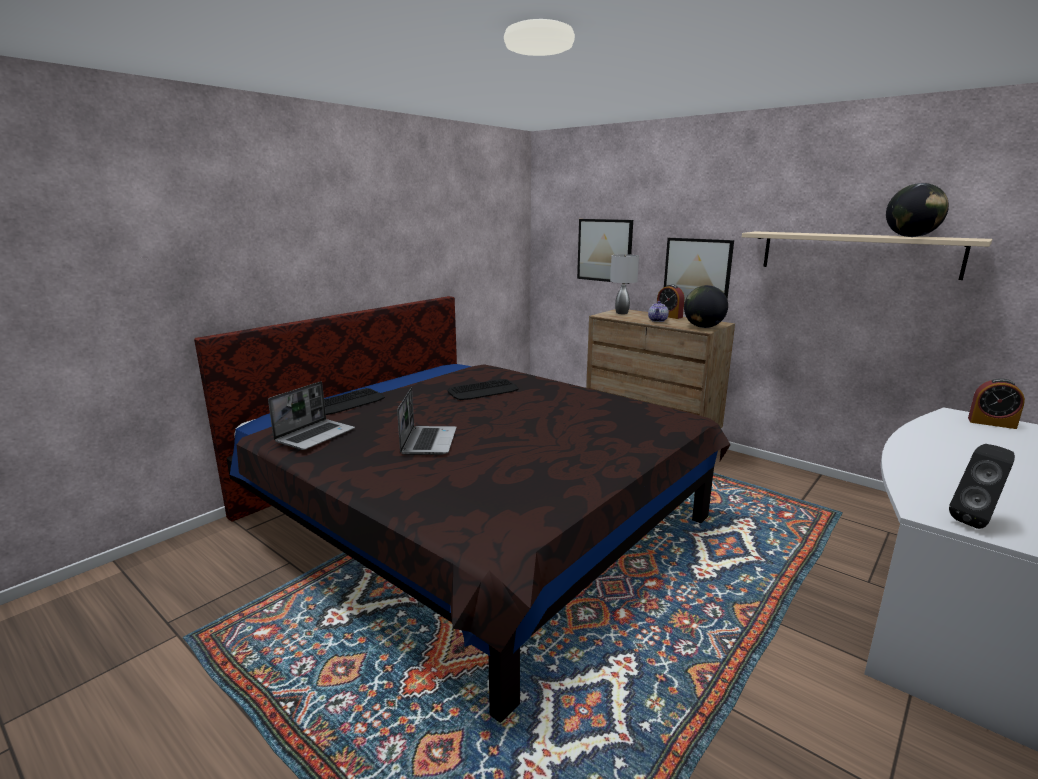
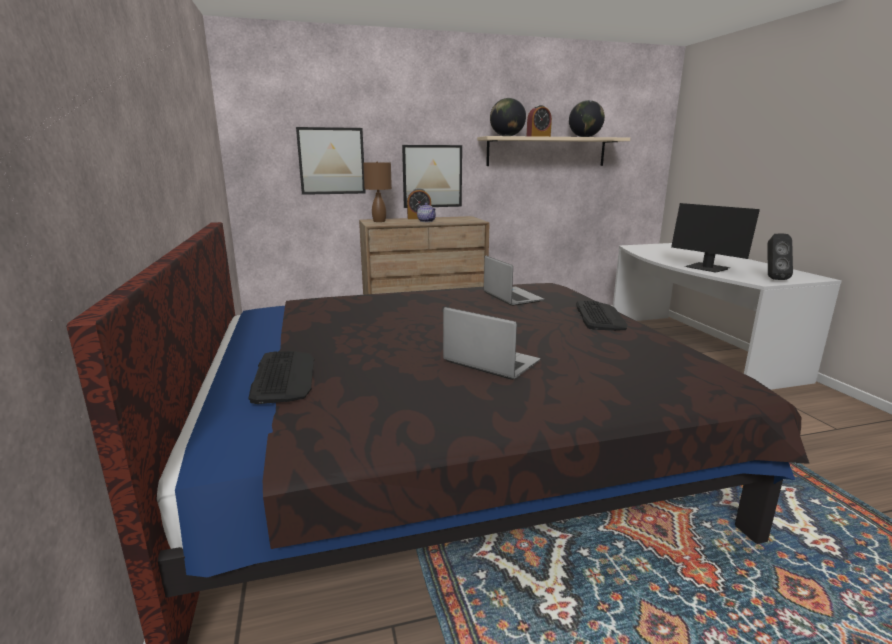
camera: 55 degrees left, 0 degrees up
laptop [268,381,355,450] -> laptop moved to [484,255,544,306]
keyboard [448,379,519,400] -> keyboard moved to [576,300,628,331]
grey table lamp [610,254,639,314] -> brown table lamp [363,162,392,222]
globe [684,285,728,328] -> globe moved to [490,98,526,136]
alarm clock [968,378,1025,429] -> alarm clock moved to [527,105,552,137]
none -> monitor [671,203,760,273]

